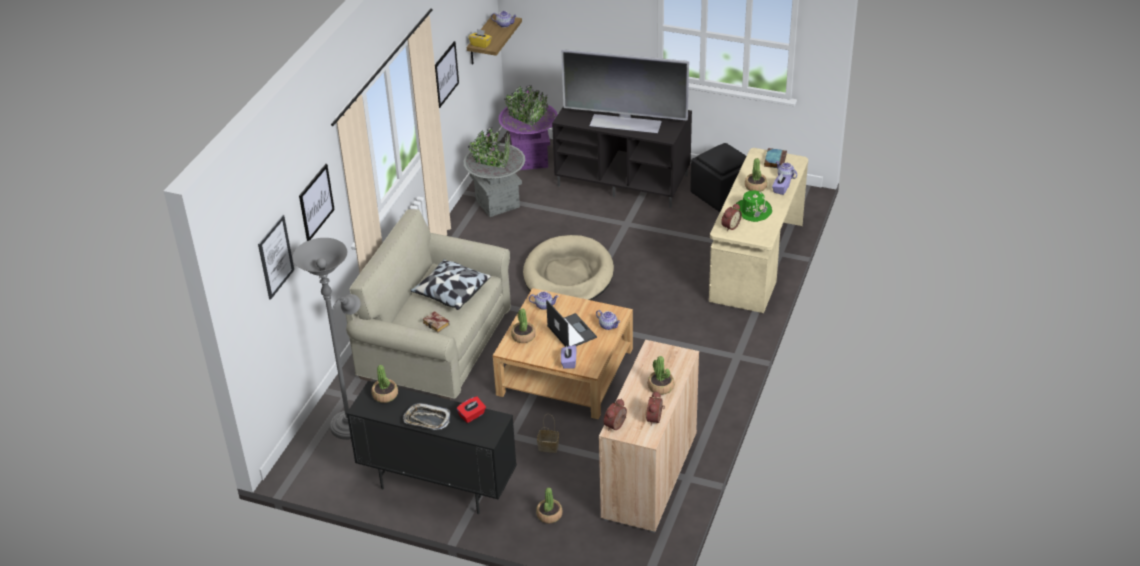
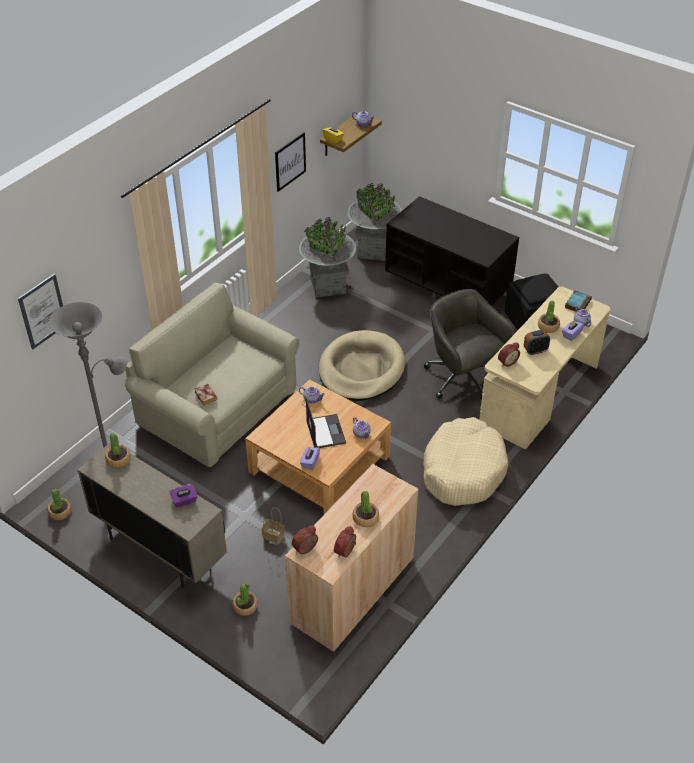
camera: 15 degrees right, 5 degrees up
picture [299,164,335,241] -> none
black cabinet [347,381,517,514] -> beige cabinet [77,442,227,588]
tray [403,403,450,430] -> none
pillow [410,259,491,310] -> none
red tissue box [456,396,486,423] -> purple tissue box [170,484,198,508]
purple planter [499,85,558,170] -> grey planter [348,183,402,261]
potted plant [511,308,536,343] -> potted plant moved to [47,489,72,520]
television [561,49,689,133] -> none
green hat [736,190,772,222] -> alarm clock [524,330,550,355]
none -> beige dog bed [423,417,508,506]
none -> grey office chair [424,289,516,401]

